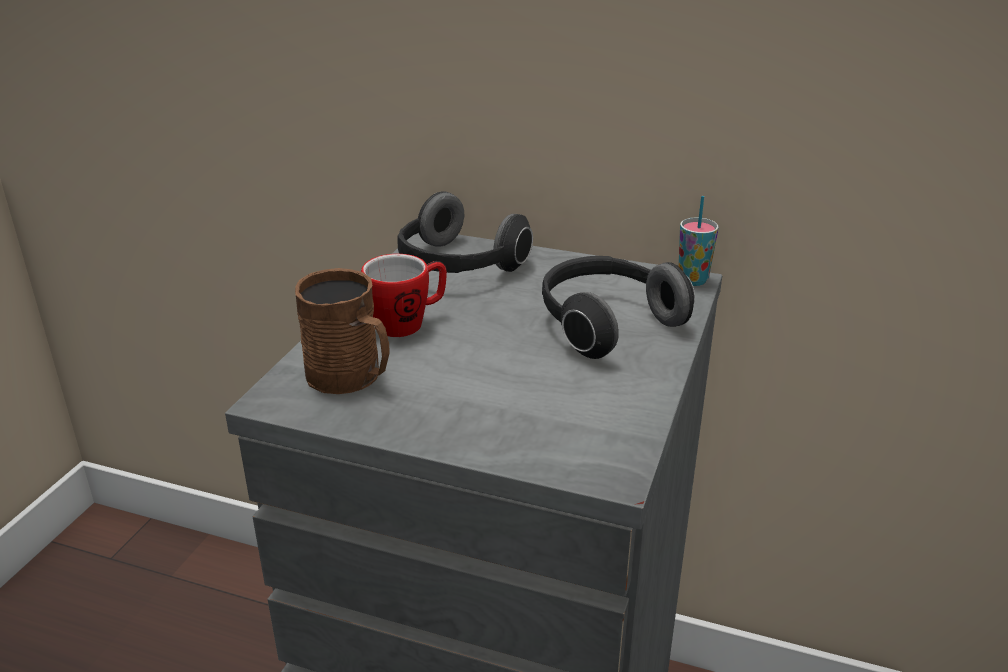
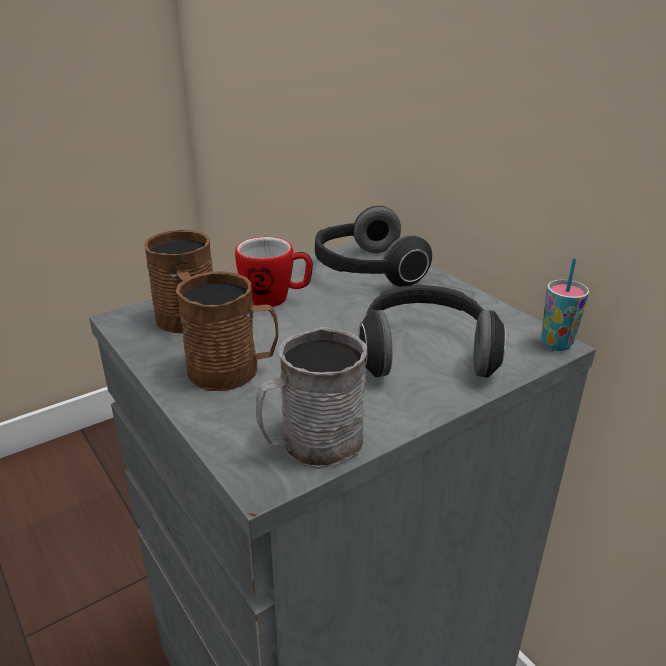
camera: 35 degrees right, 0 degrees up
none -> brown mug [176,271,278,391]
none -> grey mug [256,327,367,469]

